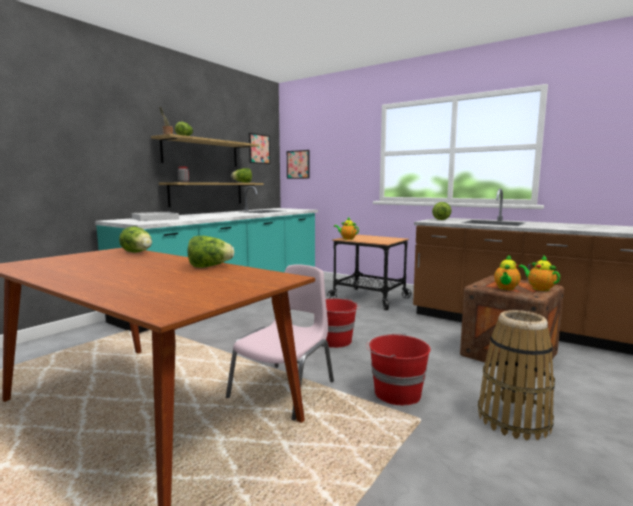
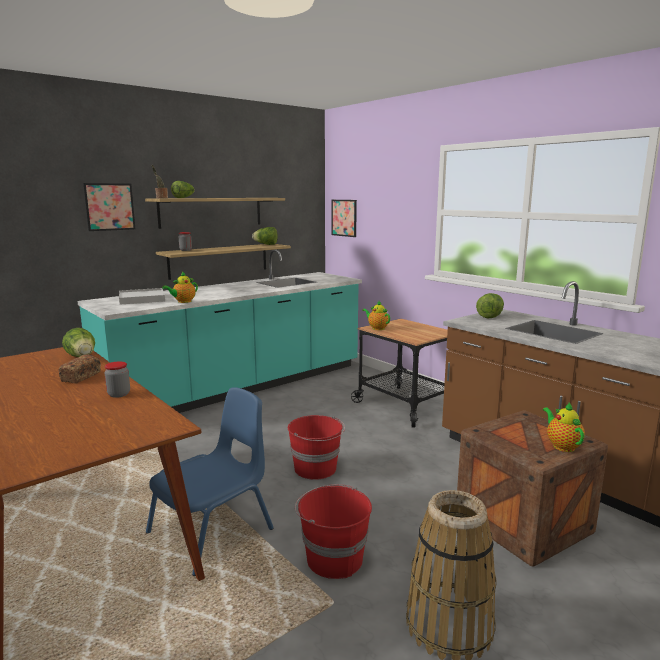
camera: 15 degrees right, 5 degrees up
lettuce [188,236,234,268] -> jar [105,362,130,398]
pink chair [226,264,334,420] -> blue chair [146,387,274,576]
picture [249,133,270,164] -> picture moved to [83,183,135,231]
teapot [494,255,521,290] -> teapot moved to [162,271,198,303]
none -> bread [59,355,101,384]

